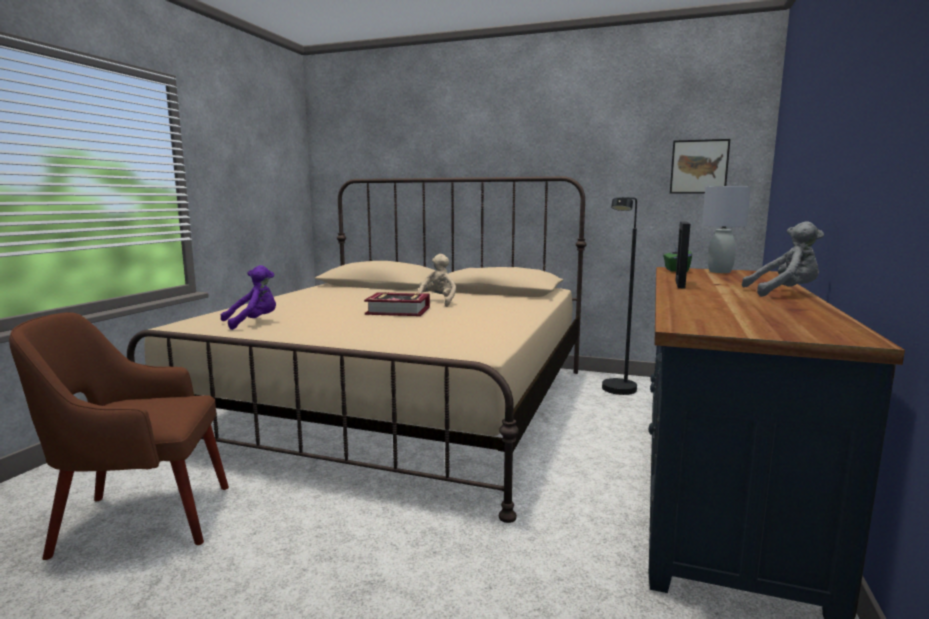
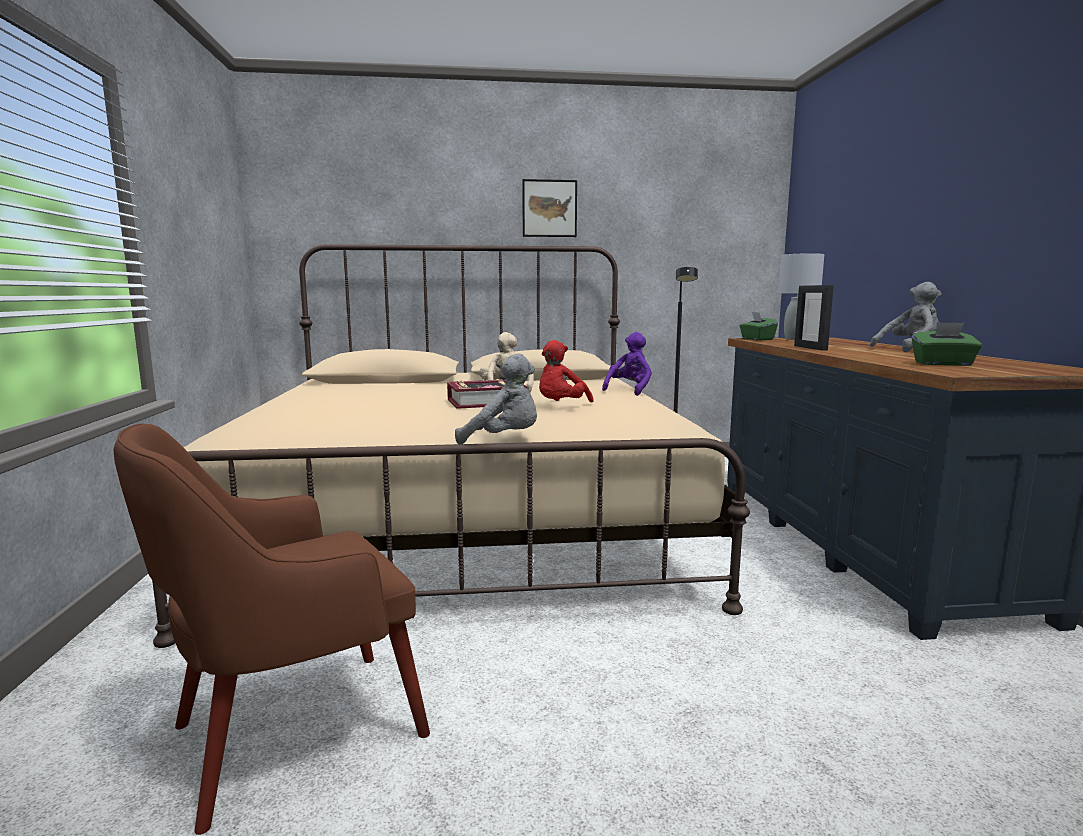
camera: 25 degrees left, 0 degrees up
purple plush toy [221,265,276,330] -> purple plush toy moved to [602,332,652,396]
picture [670,139,730,194] -> picture moved to [522,179,577,237]
none -> grey plush toy [455,354,537,444]
none -> red plush toy [539,340,594,402]
none -> green tissue box [912,322,982,366]

